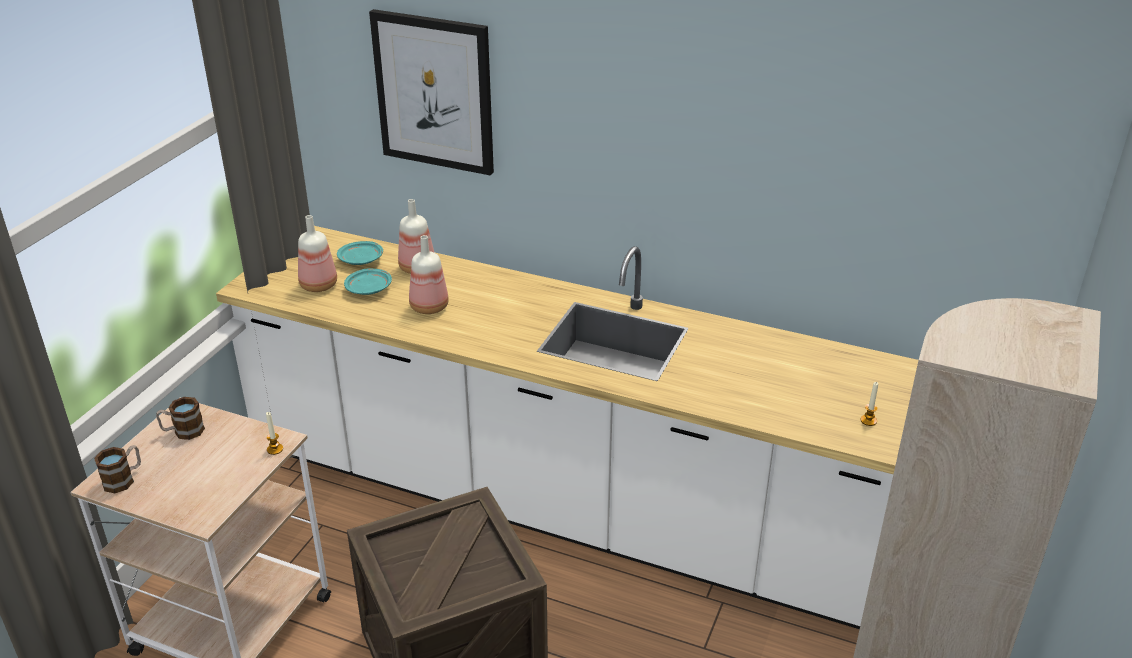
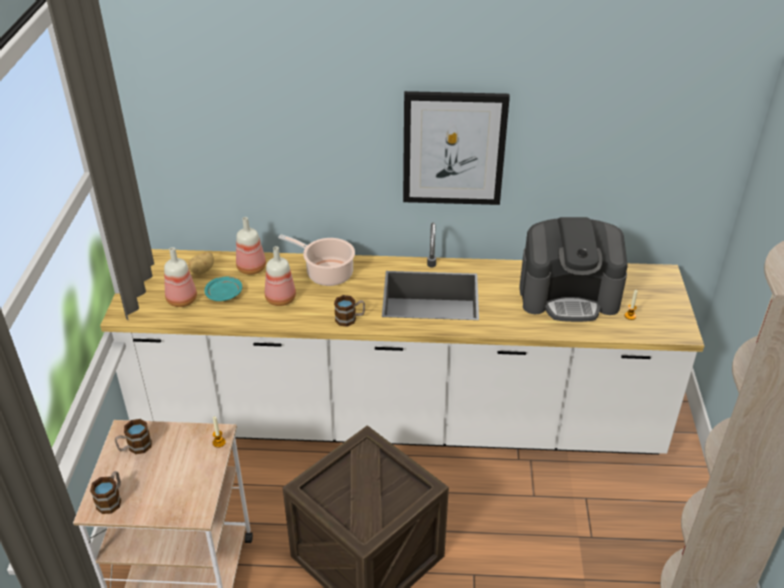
camera: 20 degrees left, 5 degrees up
turquoise plate [337,241,383,265] -> potato [188,252,214,275]
picture [369,9,494,175] -> picture moved to [403,91,510,205]
none -> cooking pot [278,234,355,286]
none -> mug [334,295,365,327]
none -> coffee machine [519,217,627,322]

